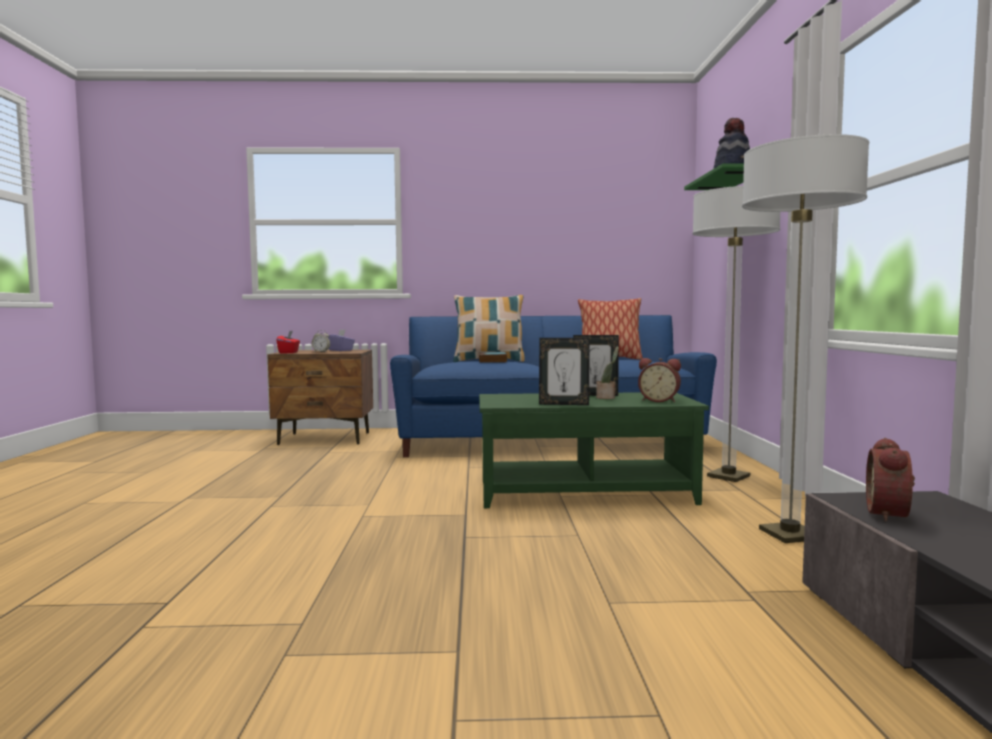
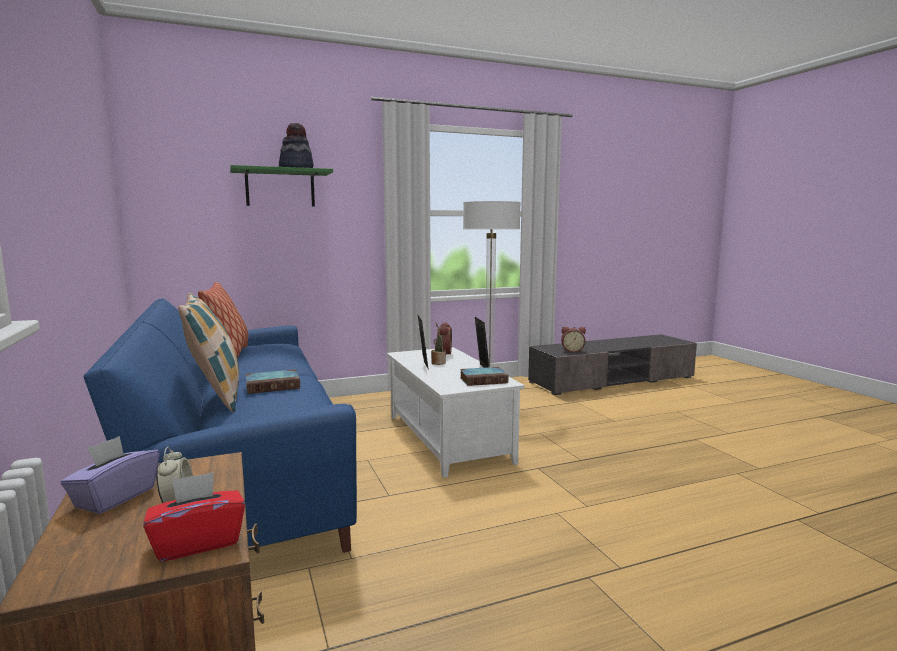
camera: 110 degrees left, 5 degrees up
green coffee table [479,392,709,508] -> white coffee table [387,347,525,478]
floor lamp [692,186,780,482] -> none
none -> book [460,367,508,386]

